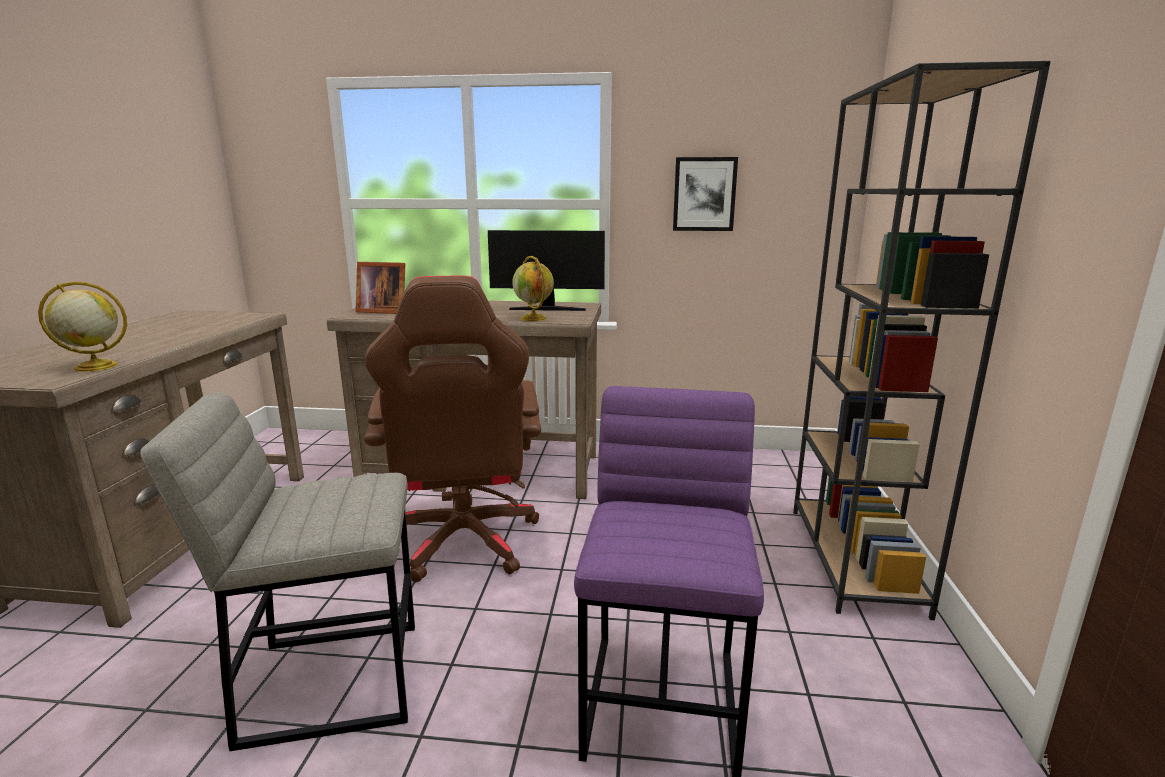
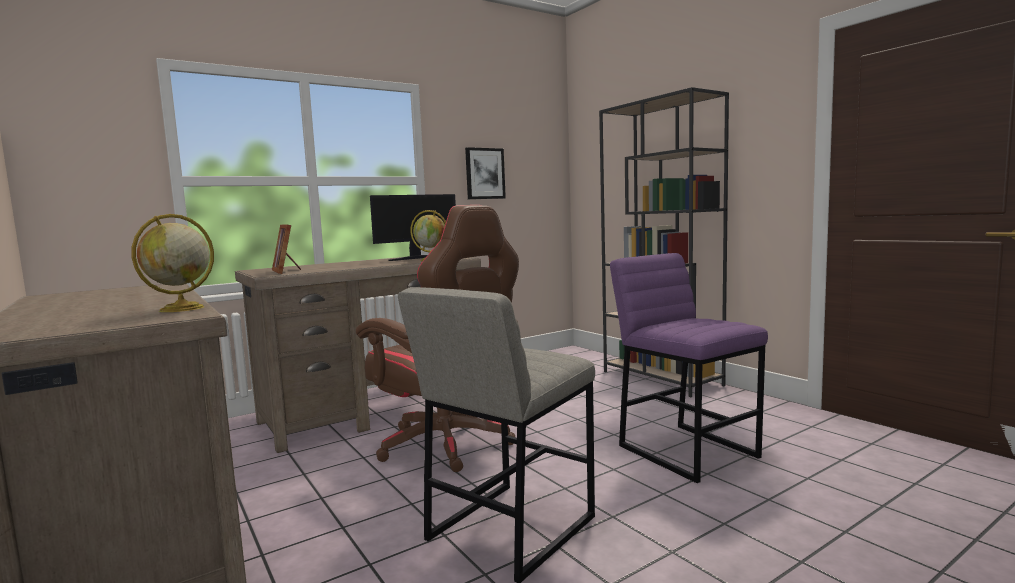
camera: 40 degrees left, 10 degrees down
picture frame [355,262,405,314] -> picture frame turned 90 degrees clockwise [272,224,301,274]

